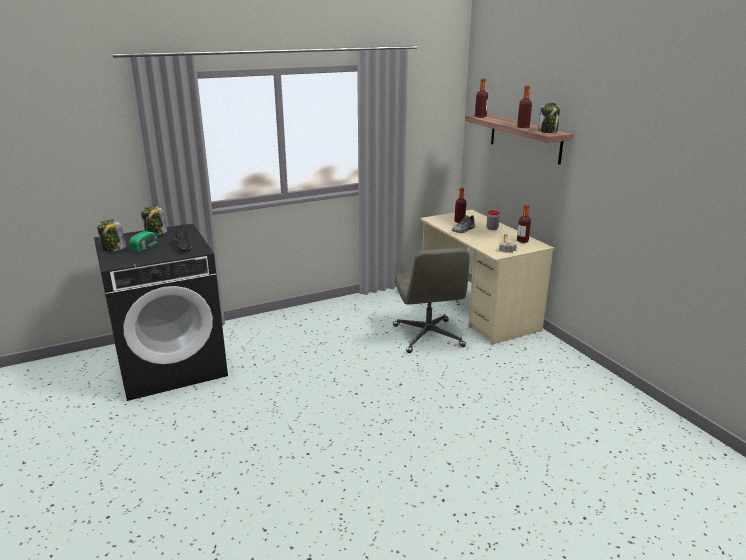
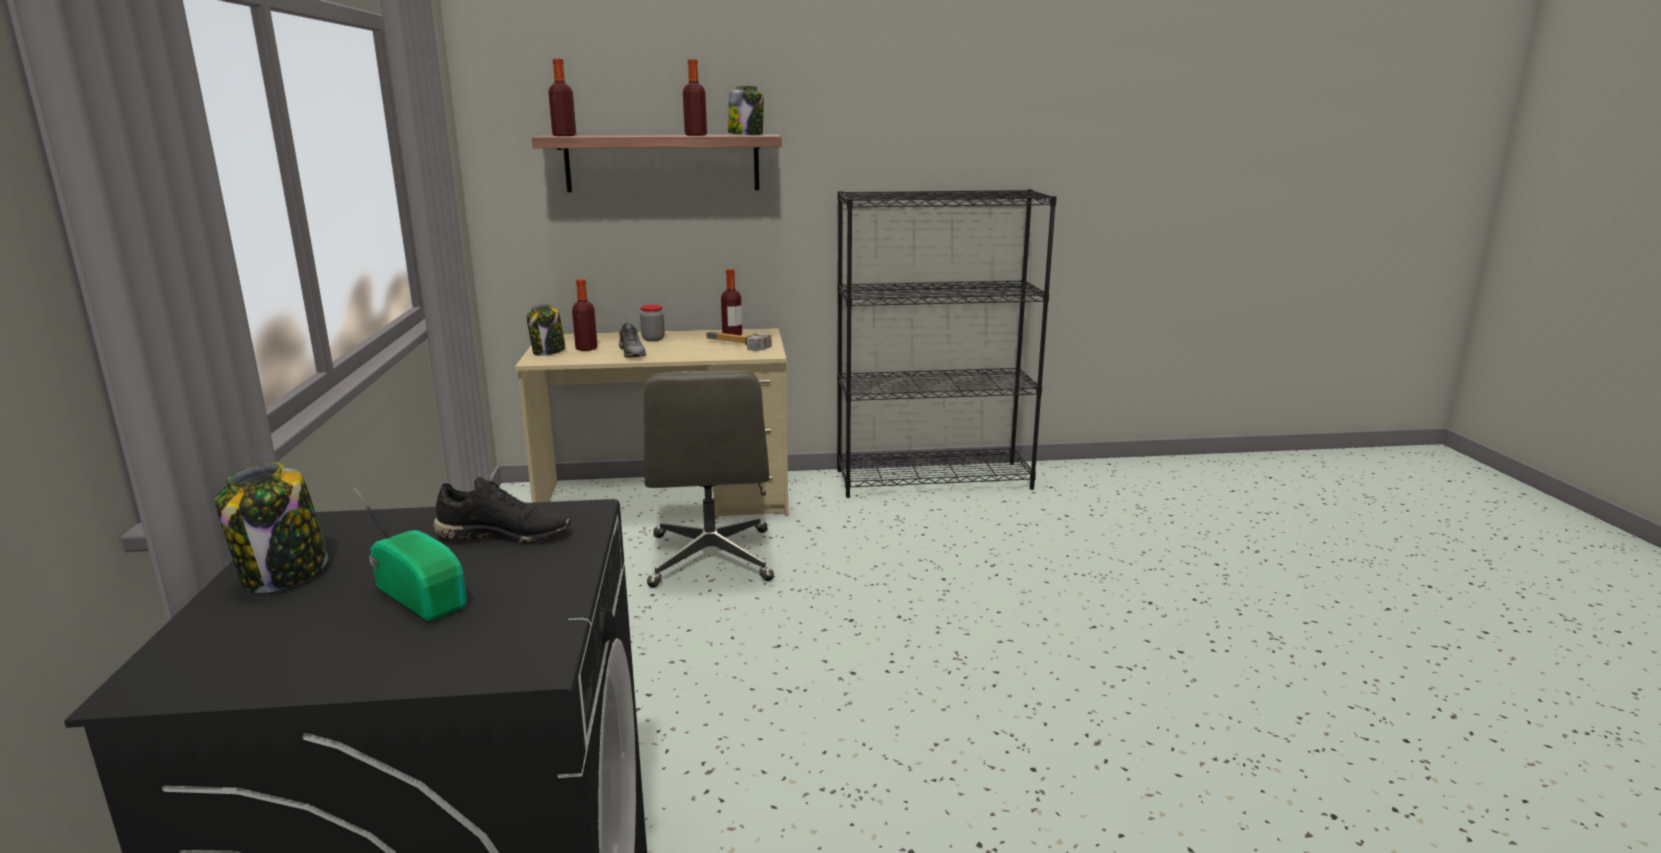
camera: 70 degrees left, 5 degrees down
jar [97,219,126,252] -> jar moved to [526,304,566,356]
grey office chair [393,247,470,353] -> grey office chair turned 75 degrees clockwise [644,371,774,588]
none -> black bookcase [837,189,1057,498]

